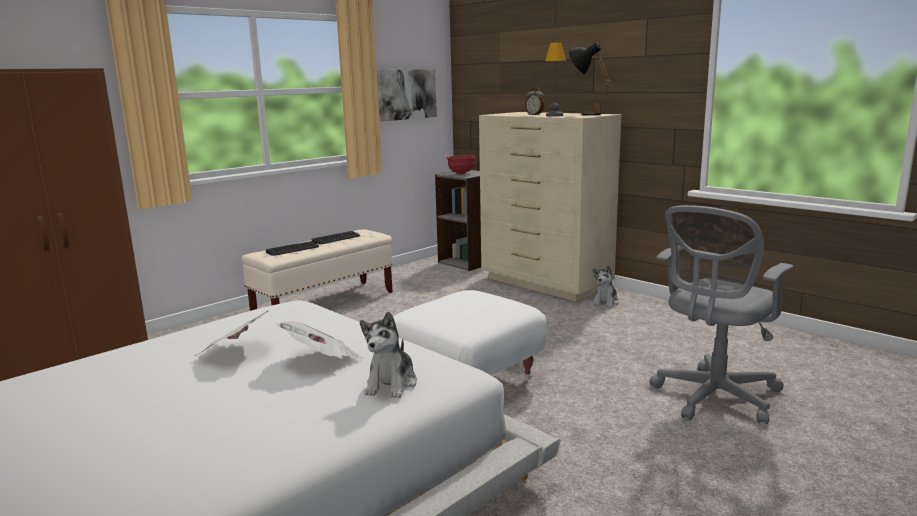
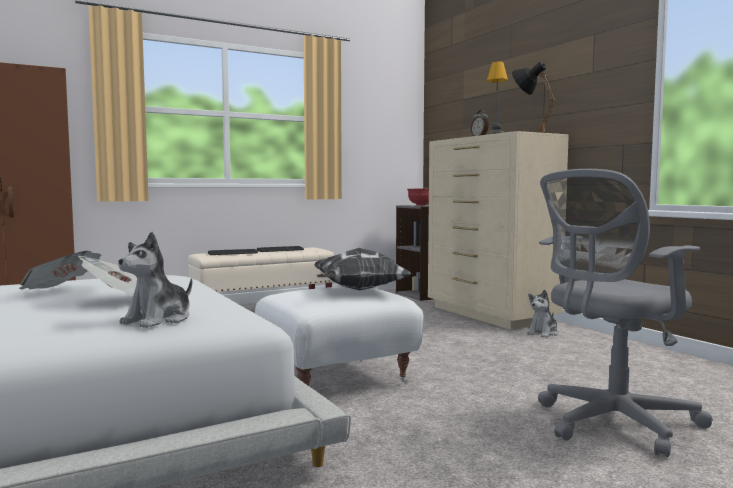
camera: 15 degrees right, 10 degrees down
picture [377,69,437,121] -> none
none -> pillow [314,248,412,290]

